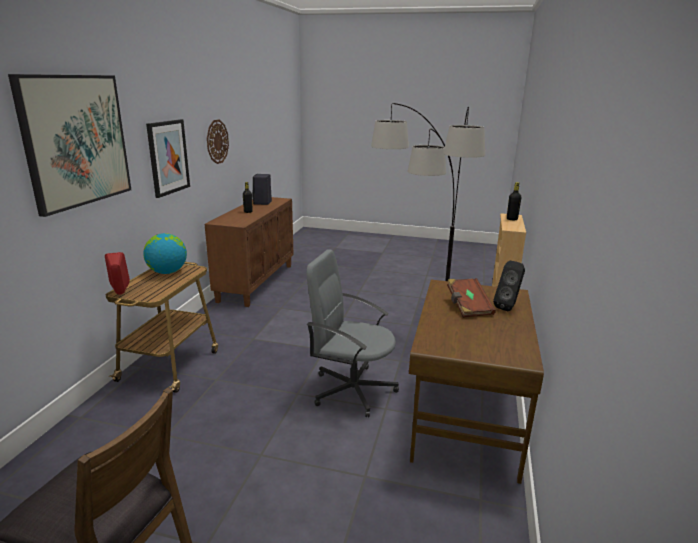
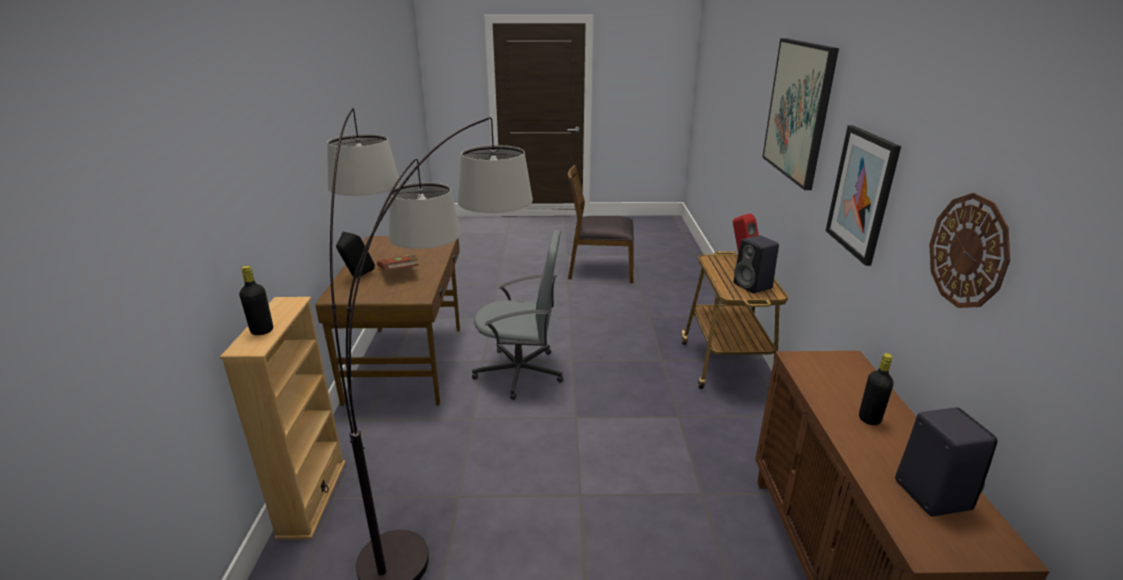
camera: 165 degrees right, 5 degrees up
globe [143,233,187,274] -> black speaker [734,235,779,293]

